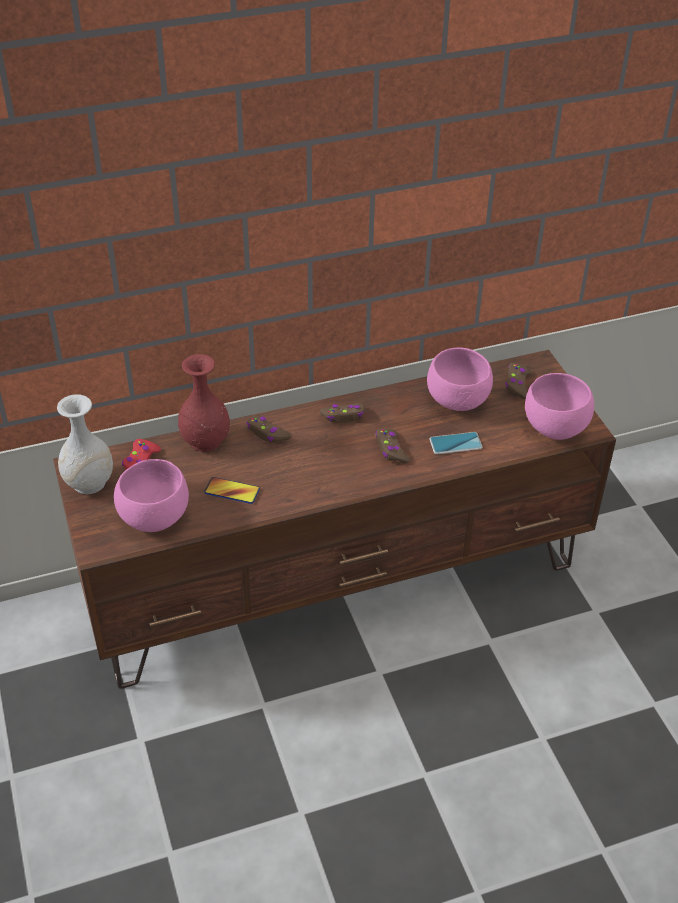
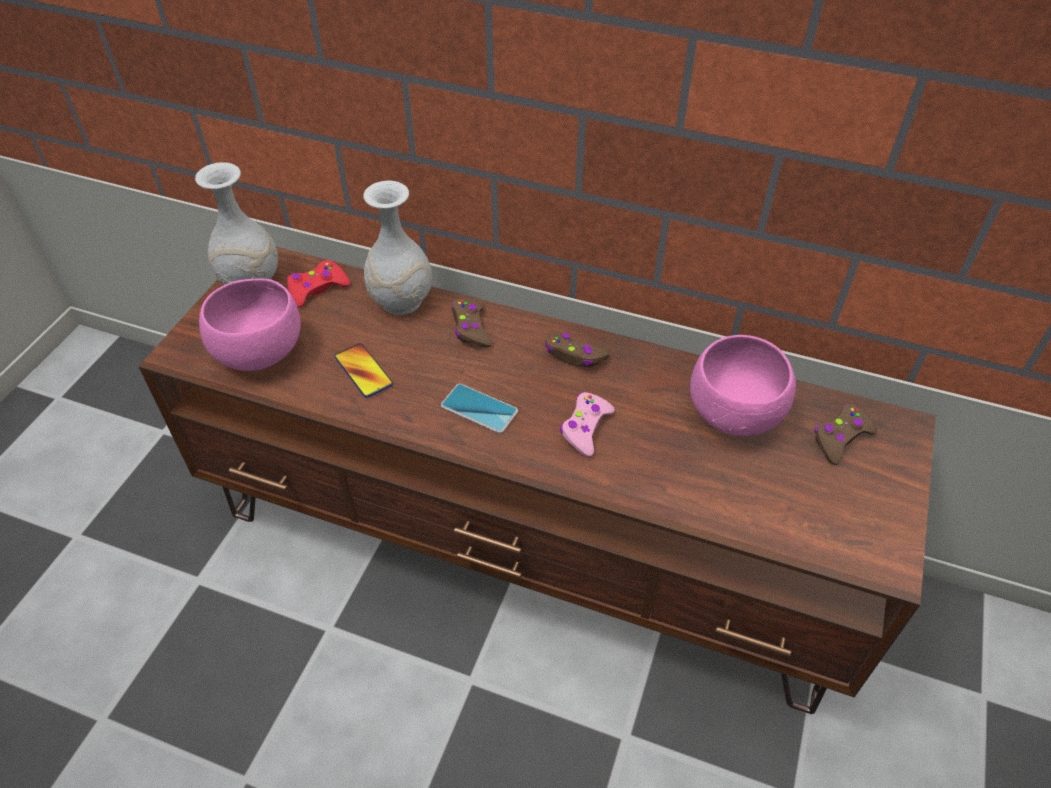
camera: 40 degrees right, 5 degrees up
red vase [178,354,230,452] -> white vase [363,181,432,315]
brown game controller [375,428,410,463] -> pink game controller [560,392,615,457]
phone [429,432,483,454] -> phone moved to [441,384,518,433]
pink bowl [525,373,594,440] -> none

